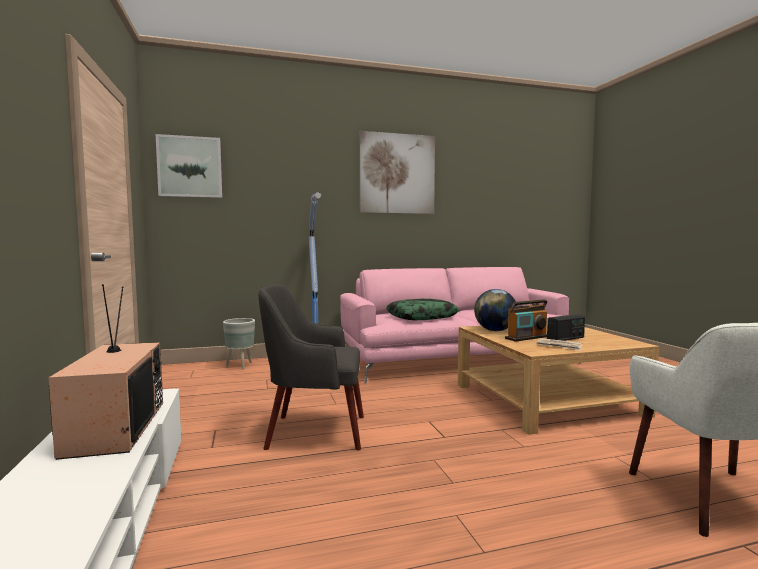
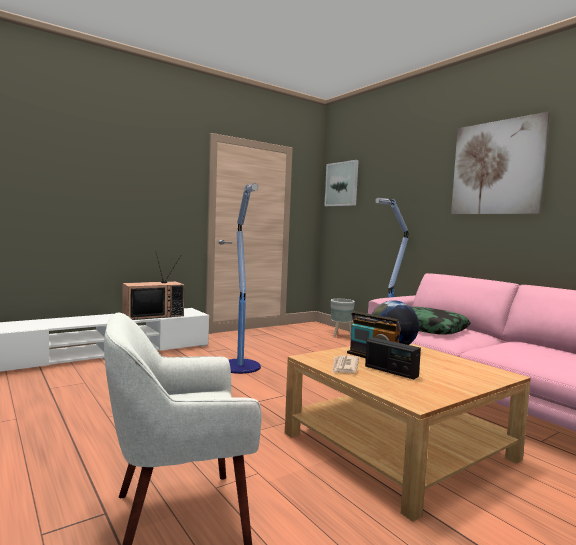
camera: 70 degrees right, 0 degrees up
grey armchair [259,284,364,450] -> floor lamp [229,183,261,374]

